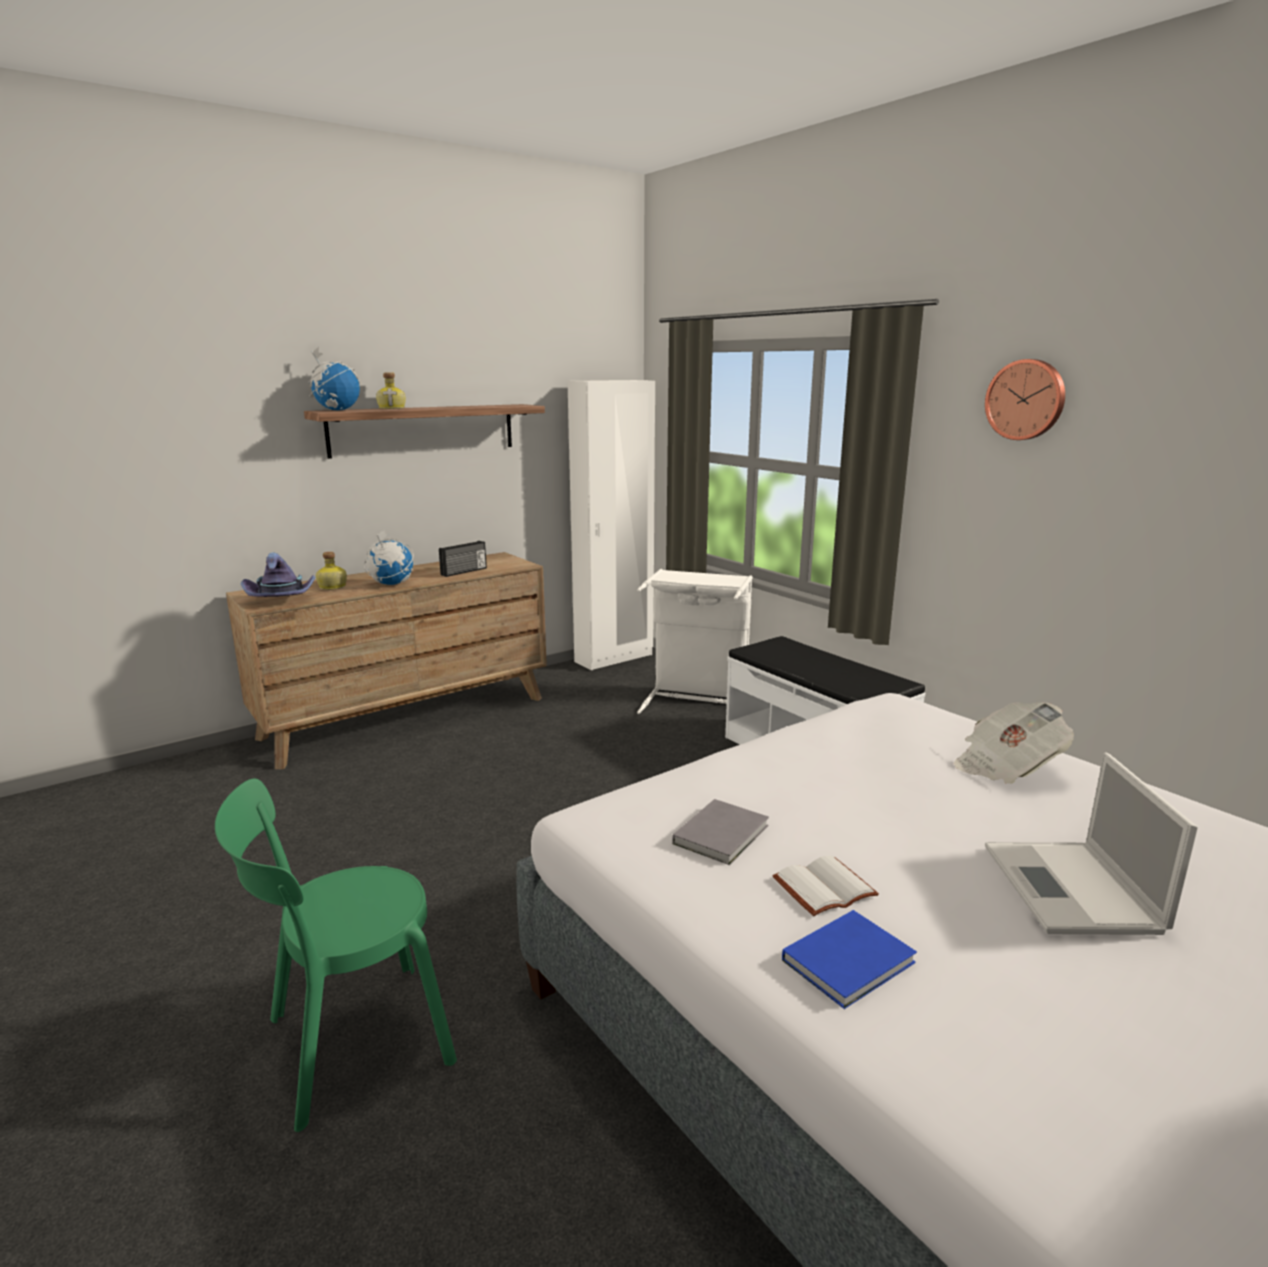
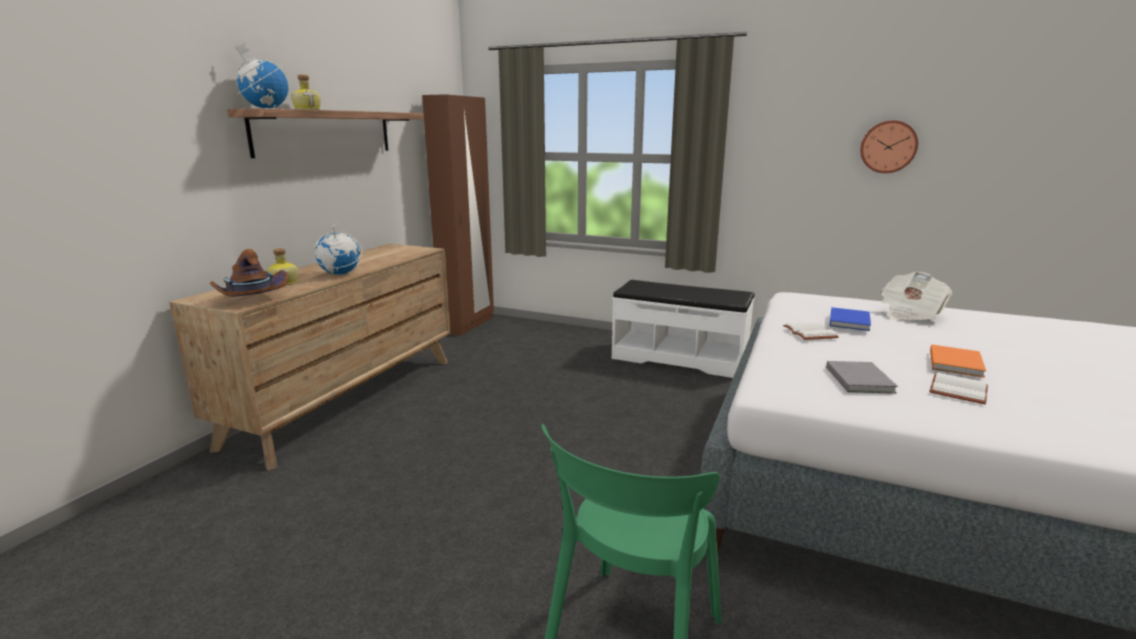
camera: 30 degrees left, 0 degrees up
purple hat [240,552,315,597] -> brown hat [210,249,288,297]
radio [439,541,487,577] -> none
white wardrobe [567,380,655,670] -> brown wardrobe [422,94,494,336]
white laundry basket [637,569,753,714] -> none
blue book [782,910,917,1009] -> blue book moved to [830,307,871,331]
wall clock [985,359,1065,440] -> wall clock moved to [860,120,918,173]
laptop [985,752,1198,935] -> none
none -> white book [783,322,839,340]
none -> orange book [930,344,986,378]

